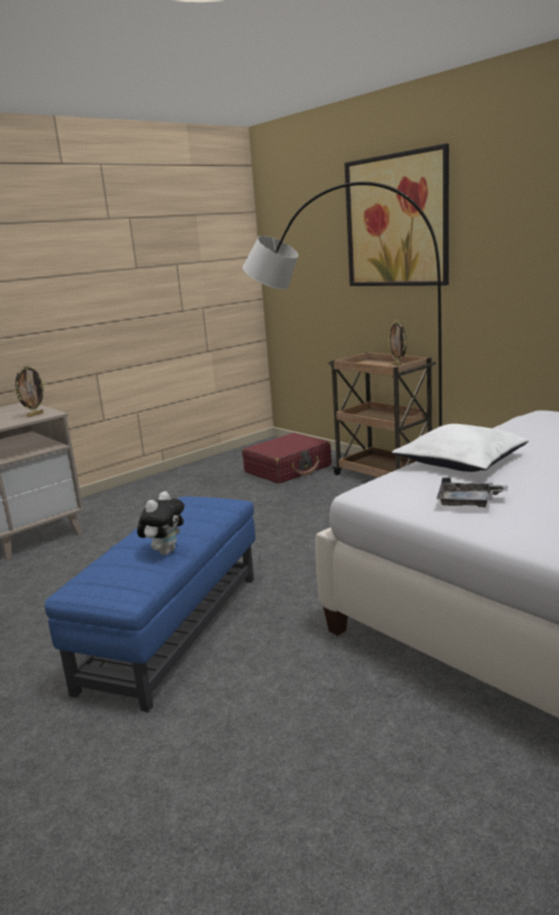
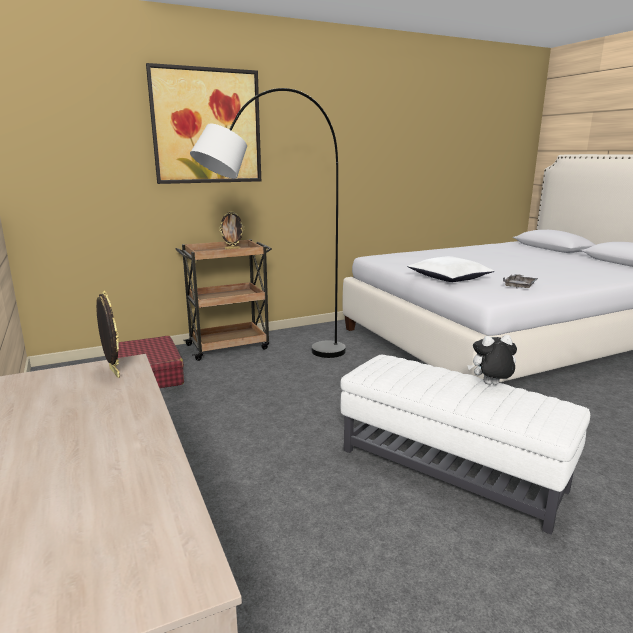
camera: 75 degrees left, 0 degrees up
blue ottoman [45,496,255,712] -> white ottoman [340,354,590,535]
plush toy [137,491,184,555] -> plush toy turned 45 degrees counterclockwise [467,335,517,385]

